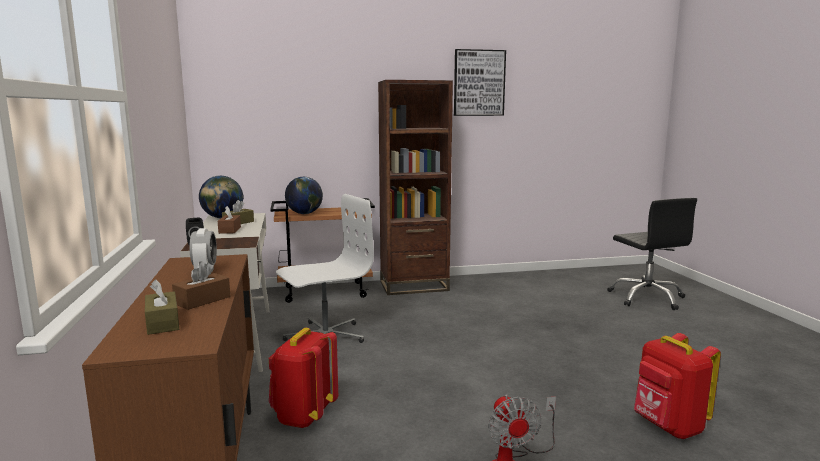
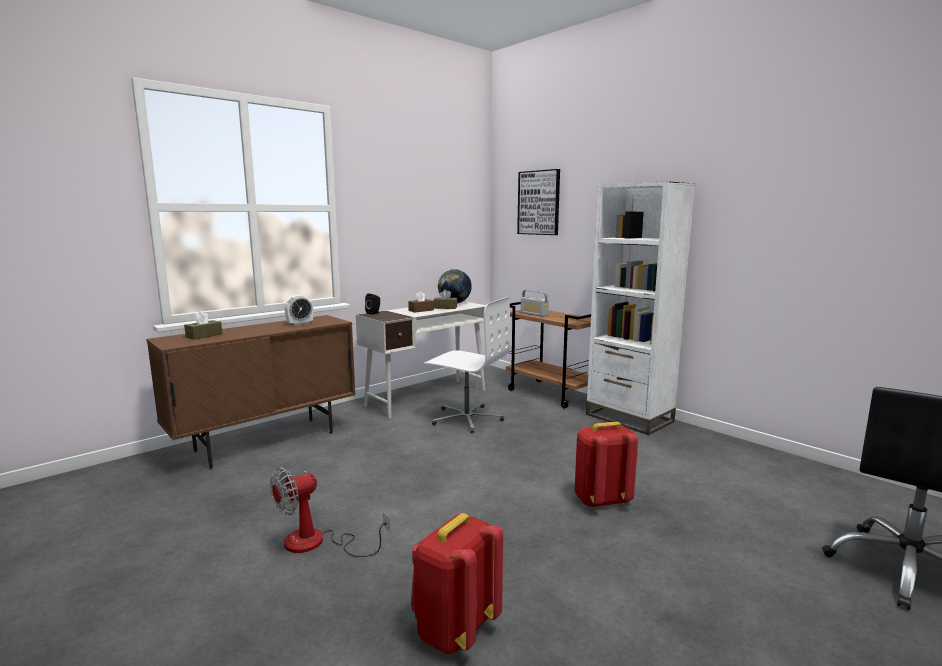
camera: 60 degrees right, 0 degrees up
brown tissue box [172,261,230,310] -> none
red backpack [269,328,338,428] -> red backpack moved to [575,422,638,508]
globe [285,177,323,214] -> radio [521,290,549,317]
brown bookcase [378,80,453,295] -> white bookcase [586,181,695,435]
picture [454,49,506,116] -> picture moved to [517,169,560,235]

